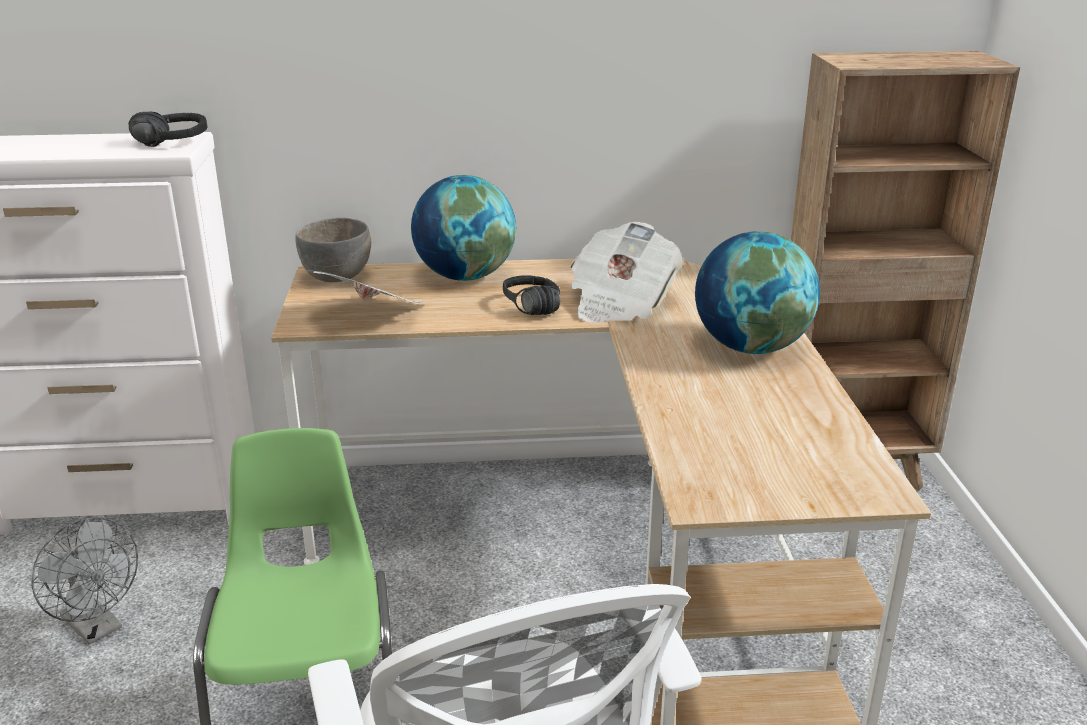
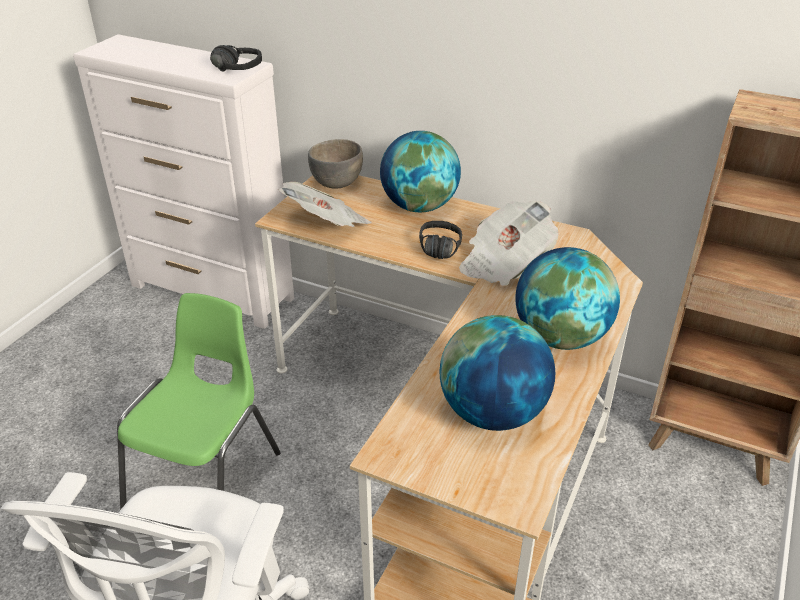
camera: 30 degrees right, 10 degrees up
grey fan [31,517,138,645] -> none
none -> globe [440,315,555,431]

